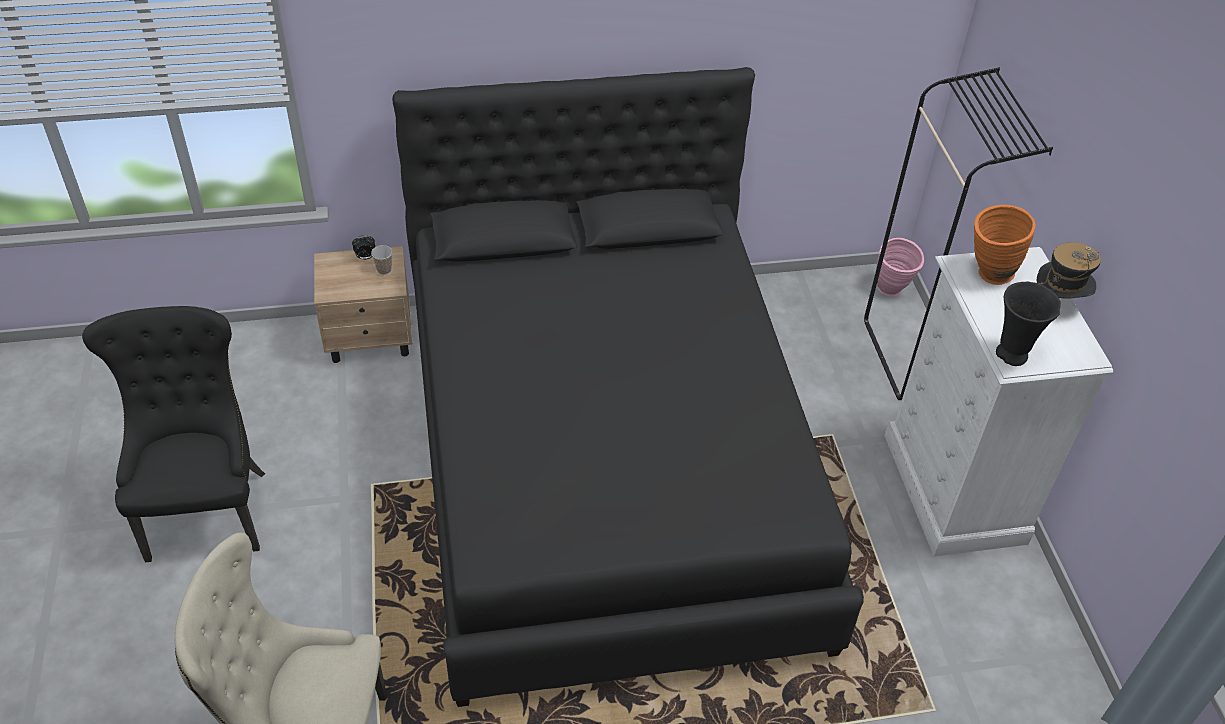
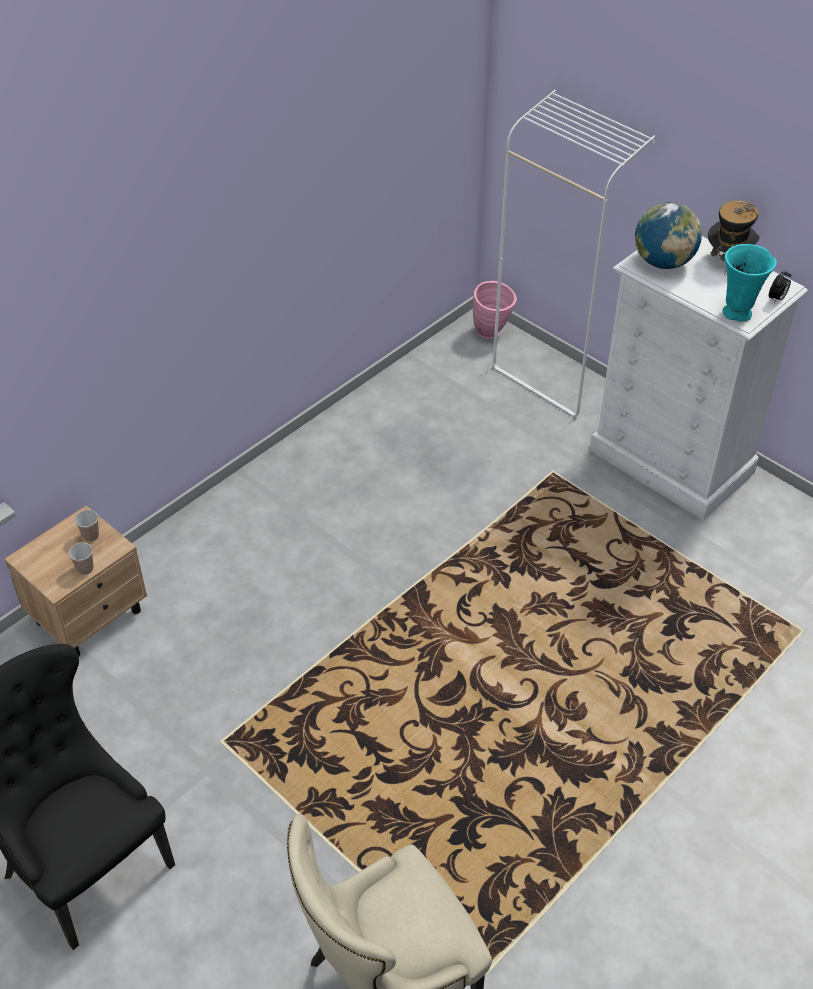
camera: 35 degrees left, 0 degrees up
alarm clock [352,235,375,260] -> alarm clock moved to [769,270,791,303]
black bed [392,67,864,707] -> none
black clothes rack [864,67,1053,400] -> white clothes rack [493,90,655,417]
orange vase [974,205,1036,285] -> globe [635,202,702,269]
black vase [996,282,1061,366] -> turquoise vase [723,244,777,322]
none -> cup [68,542,93,575]

